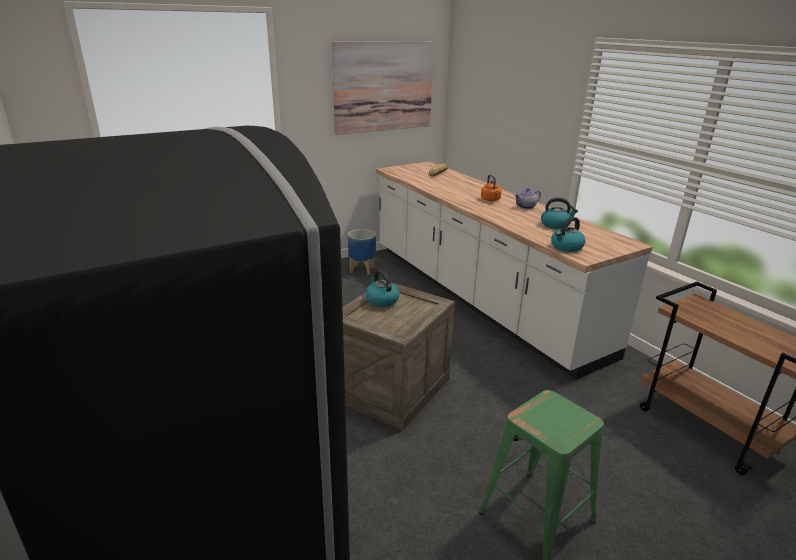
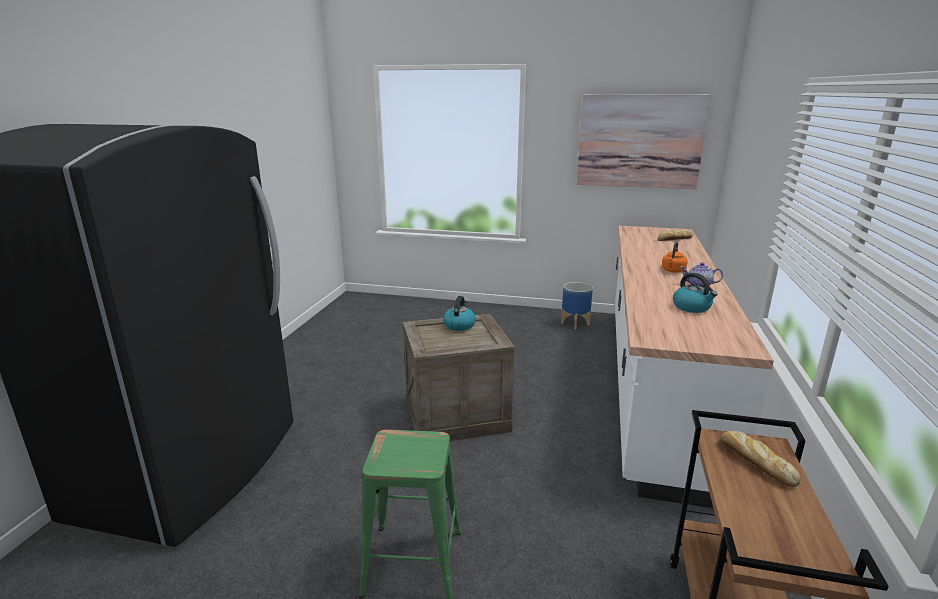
camera: 45 degrees right, 5 degrees down
kettle [551,217,586,252] -> none
none -> bread [720,431,801,487]

